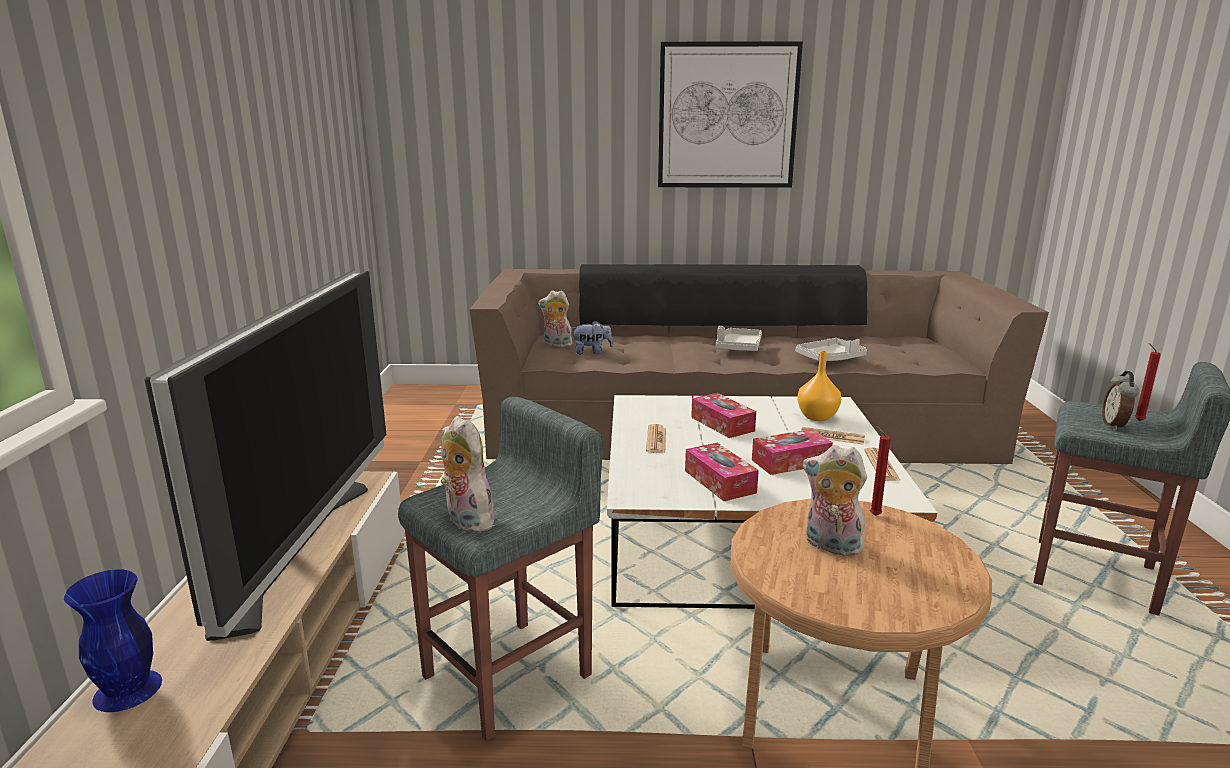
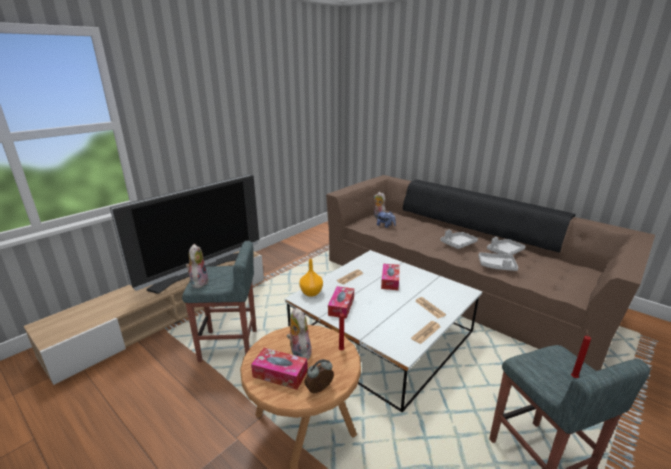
camera: 40 degrees right, 5 degrees up
blue vase [64,569,162,712] -> none
picture [658,41,803,188] -> none
tissue box [752,429,833,475] -> tissue box moved to [251,348,308,390]
orange vase [797,351,841,421] -> orange vase moved to [299,259,323,297]
alarm clock [1102,371,1139,430] -> alarm clock moved to [305,359,334,393]
none -> grey tray [487,237,526,255]

